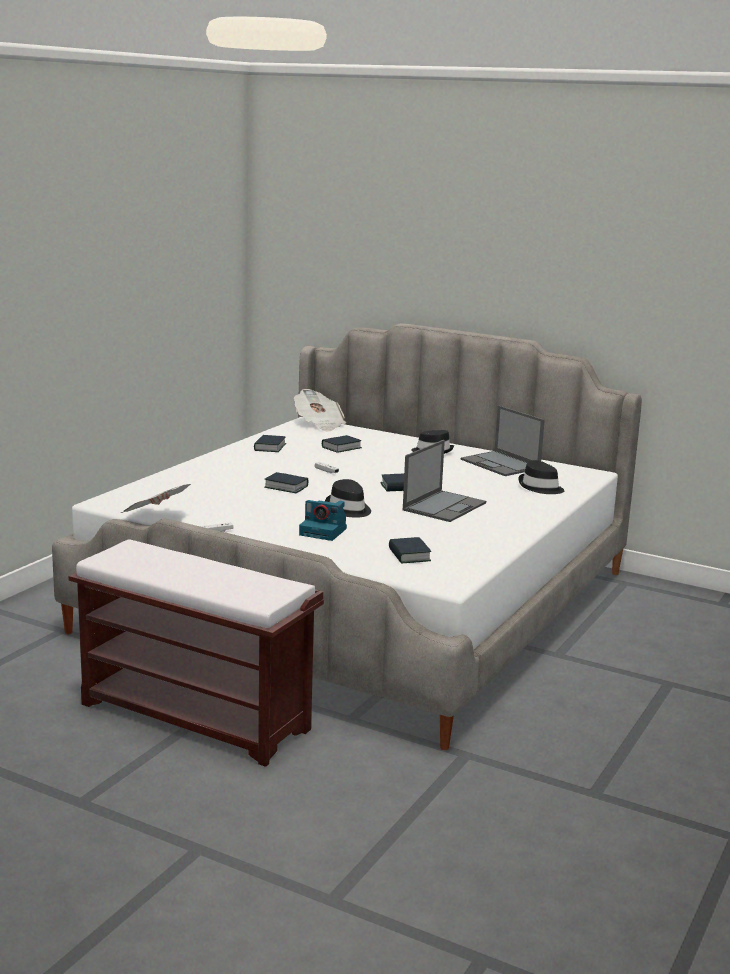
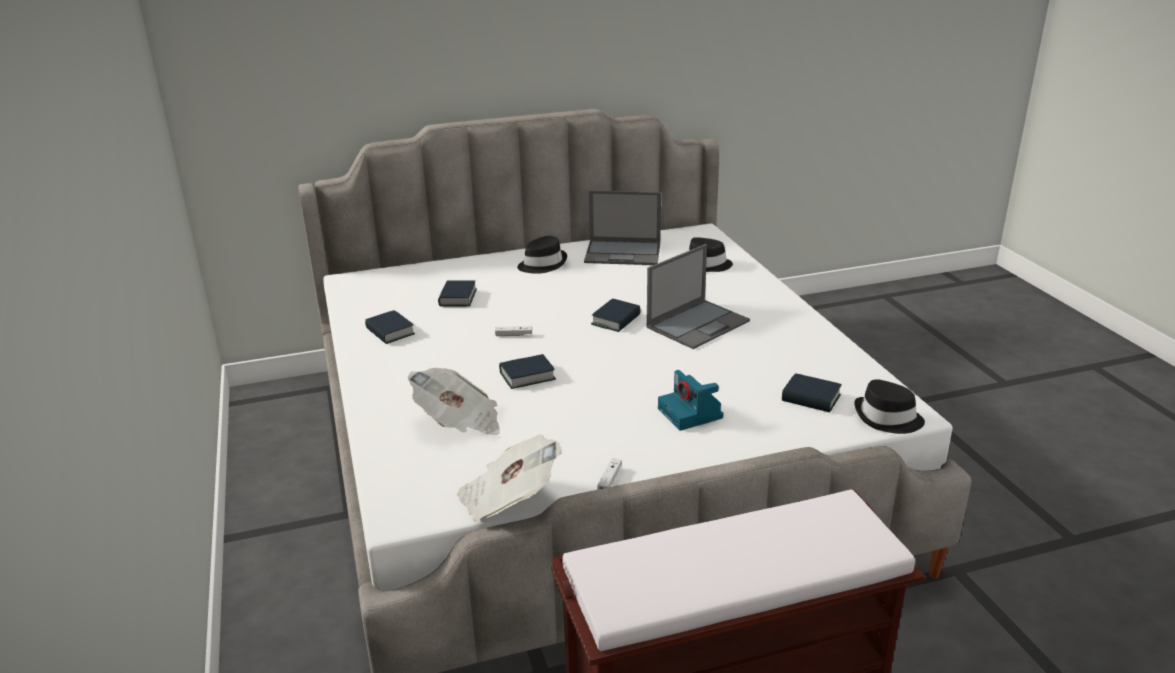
camera: 45 degrees left, 10 degrees up
newspaper [294,389,346,432] -> newspaper moved to [408,368,500,435]
camera [299,500,347,541] -> camera turned 90 degrees clockwise [658,370,724,431]
black hat [325,479,371,517] -> black hat moved to [854,379,925,434]
laptop [403,440,486,522] -> laptop turned 60 degrees clockwise [647,244,750,349]

